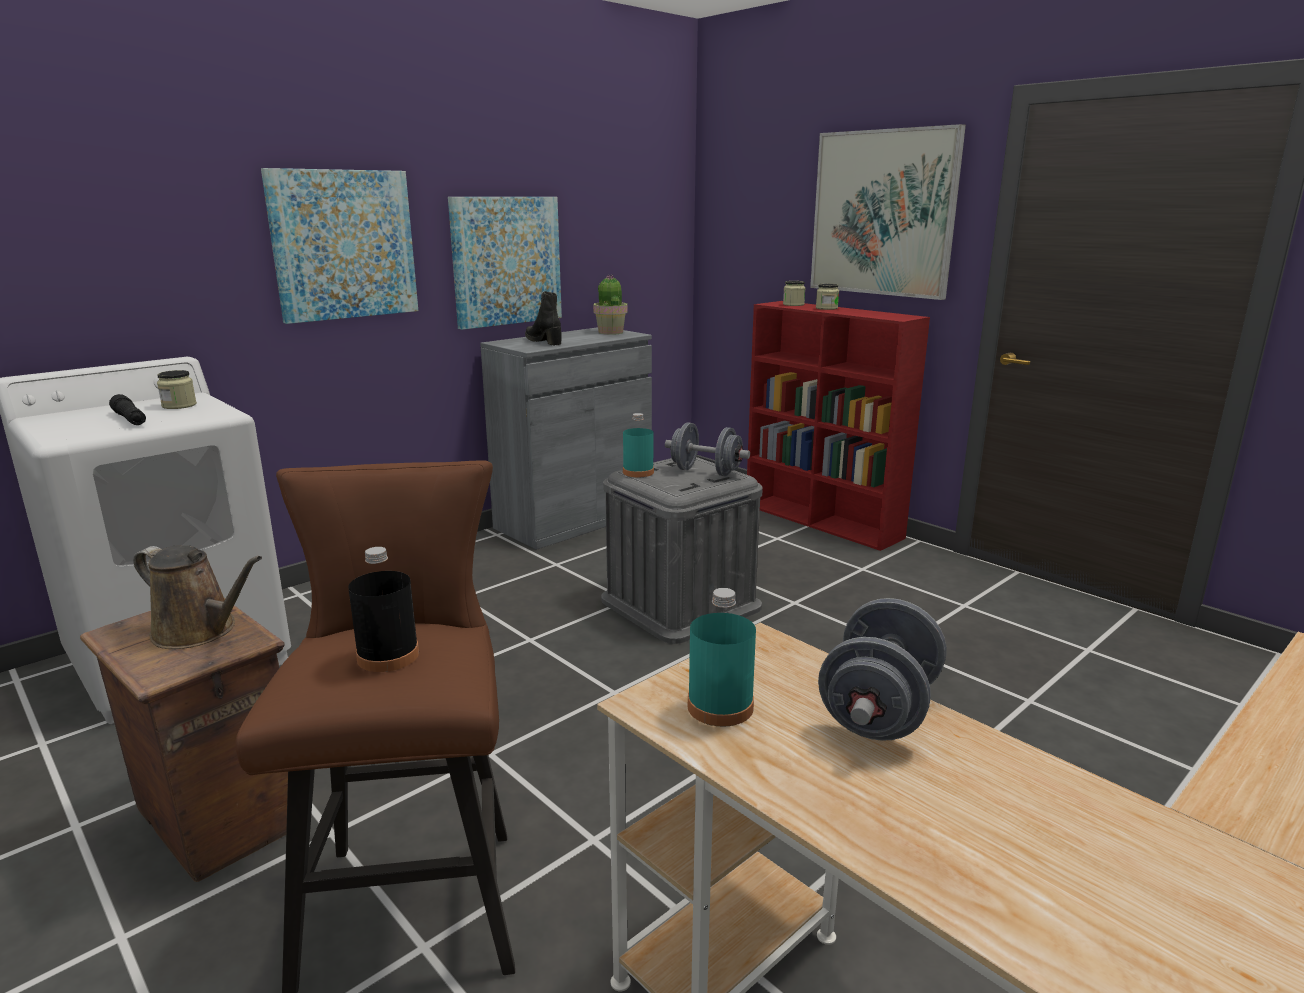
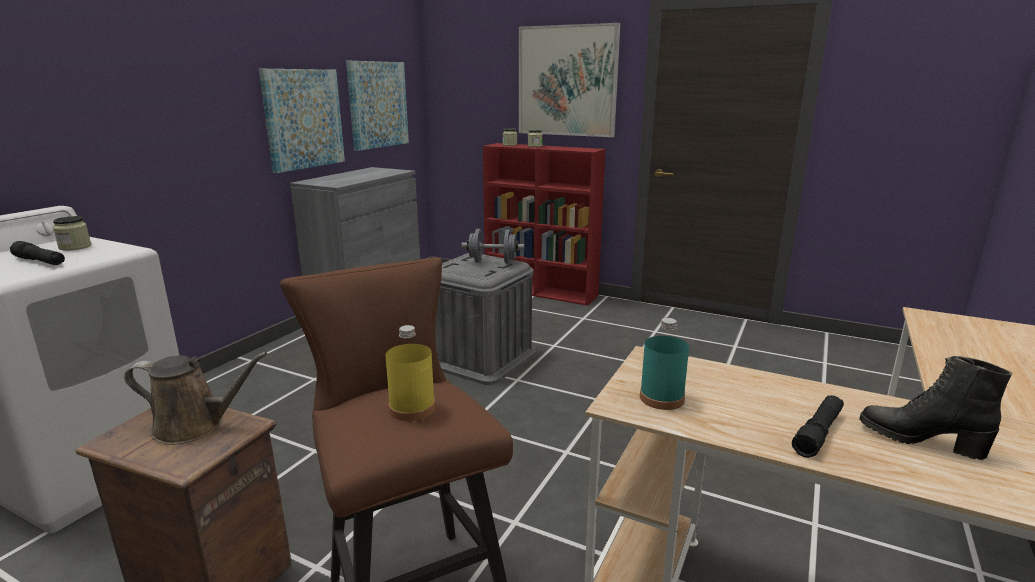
camera: 20 degrees left, 0 degrees up
picture [261,168,418,324] -> picture moved to [346,61,409,151]
black bottle [348,547,419,672] -> yellow bottle [385,325,435,421]
black boot [525,291,561,346] -> black boot moved to [859,356,1012,460]
potted plant [593,275,628,335] -> none
turquoise bottle [623,413,654,477] -> none
grey dumbbell [818,598,946,741] -> none
none -> black flashlight [792,395,844,458]

